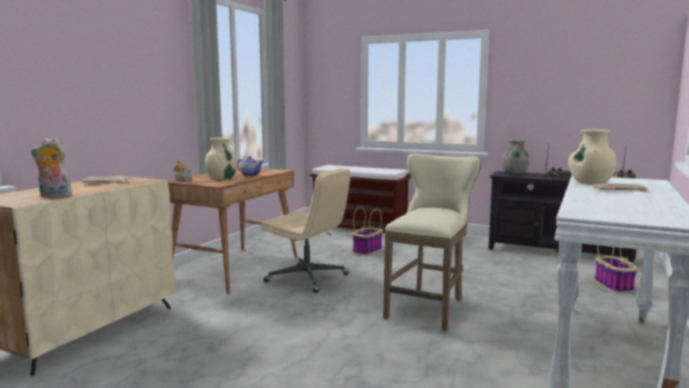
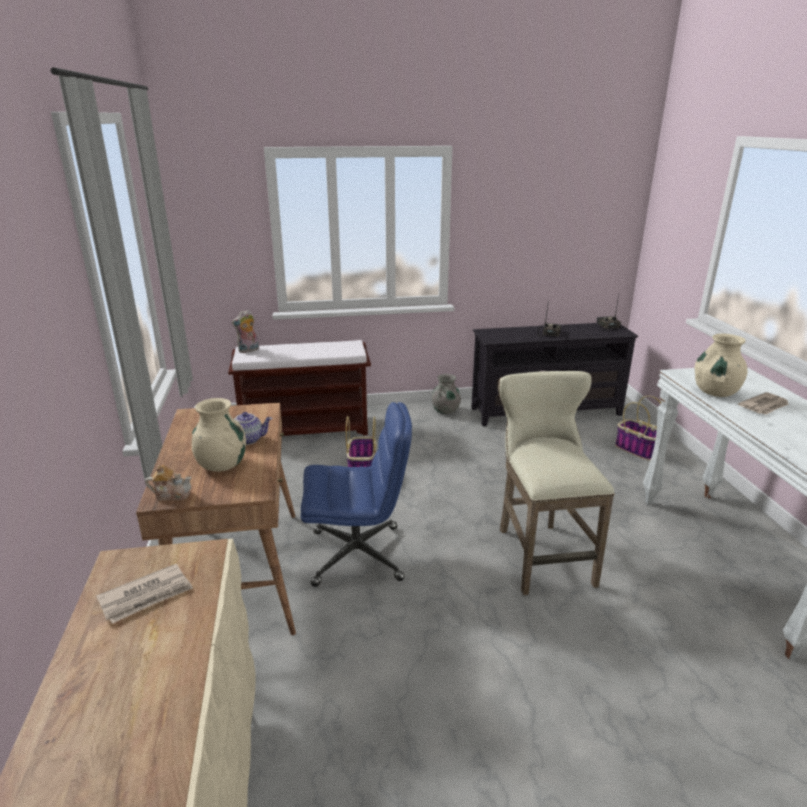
camera: 35 degrees left, 15 degrees up
plush toy [31,138,72,197] -> plush toy moved to [231,310,259,353]
beige office chair [261,168,351,293] -> blue office chair [301,402,412,587]
grey vase [502,140,529,174] -> grey vase moved to [432,374,461,414]

